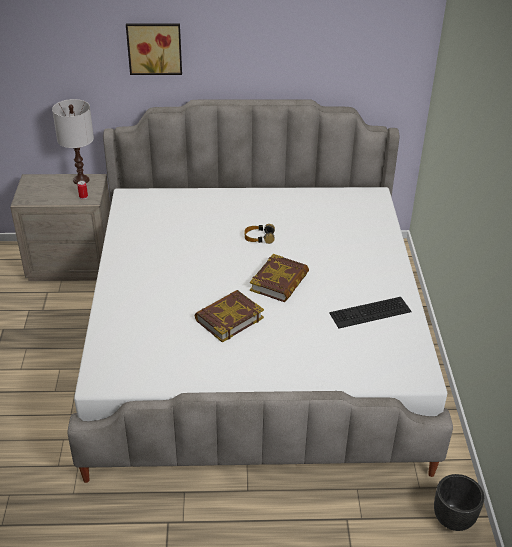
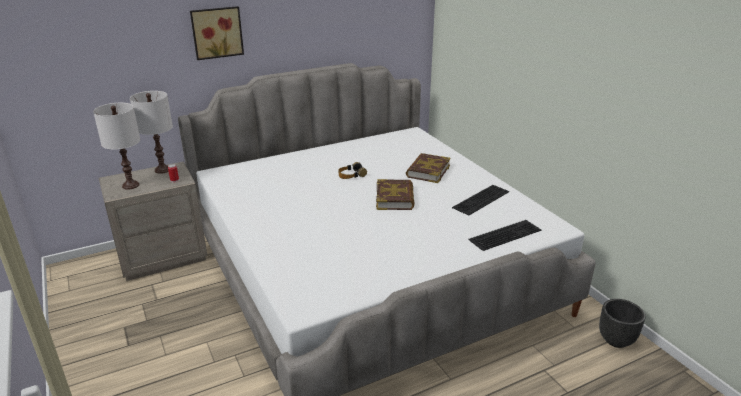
camera: 25 degrees left, 10 degrees down
book [195,290,264,343] -> book moved to [406,153,450,183]
none -> white table lamp [93,103,140,190]
none -> keyboard [468,220,541,251]

